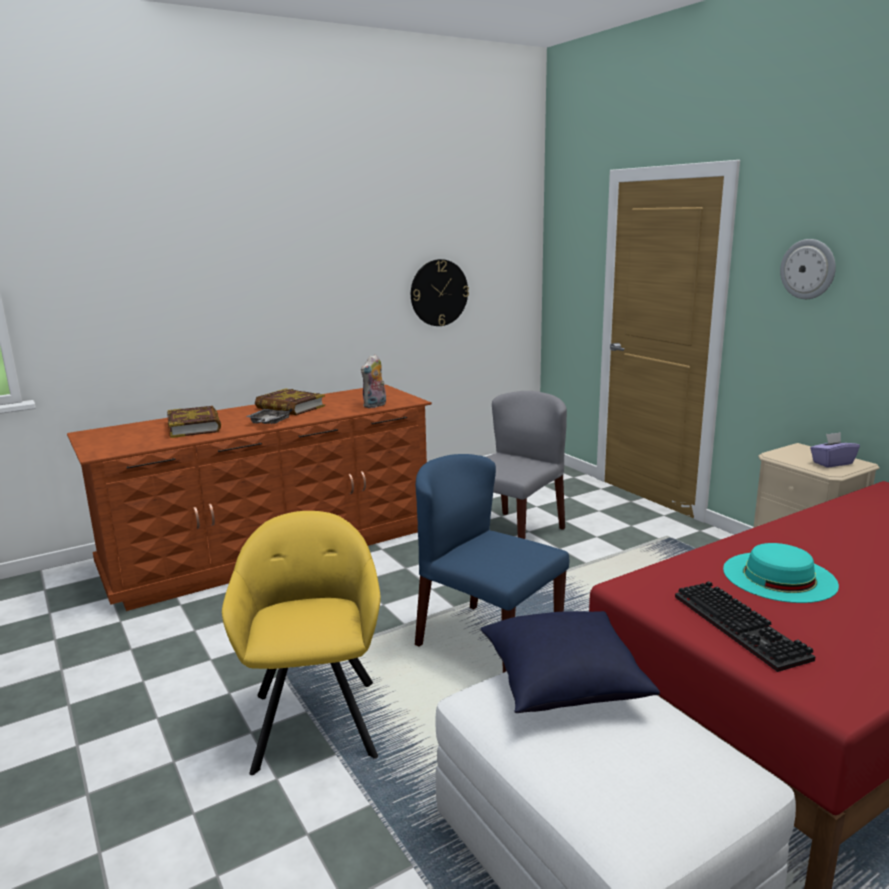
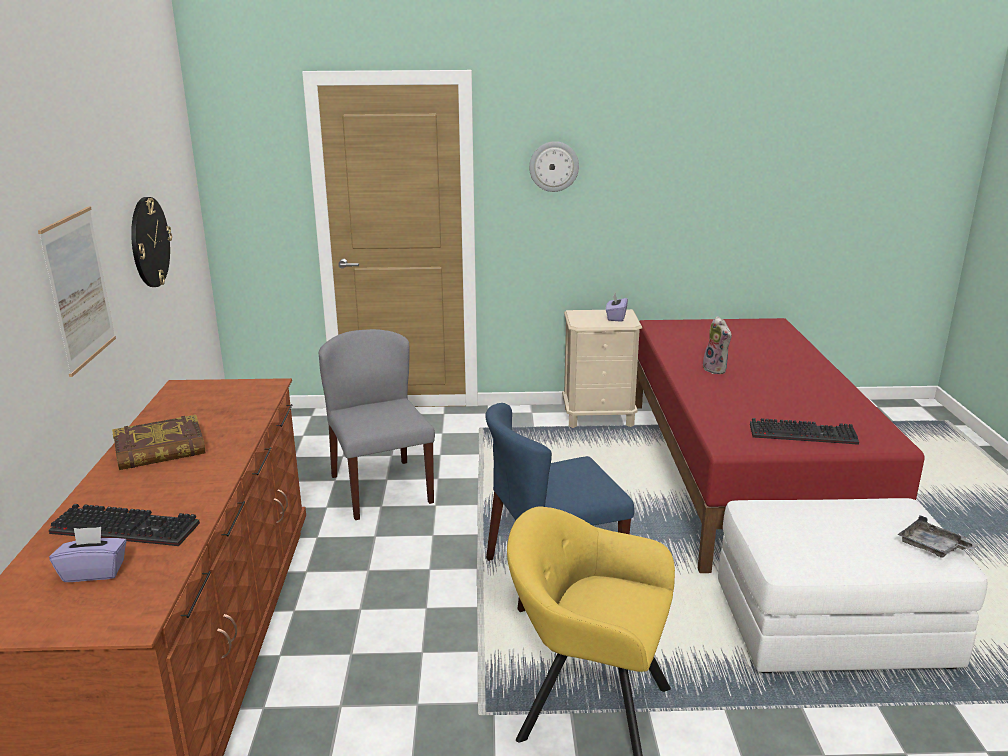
camera: 60 degrees left, 5 degrees up
book [167,406,221,438] -> keyboard [49,504,200,546]
grey tray [246,408,292,424] -> grey tray moved to [897,516,978,558]
plush toy [361,354,386,408] -> plush toy moved to [703,316,732,374]
blue pillow [481,611,660,713] -> none
turquoise hat [723,543,839,603] -> none
none -> picture [38,207,116,377]
none -> purple tissue box [49,527,127,582]

